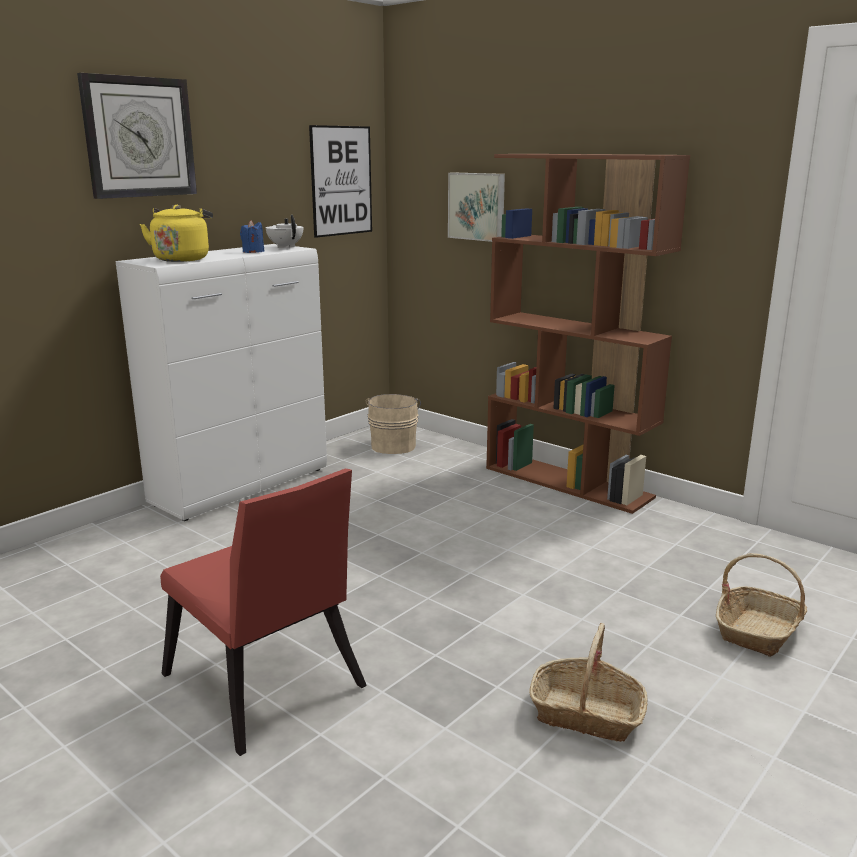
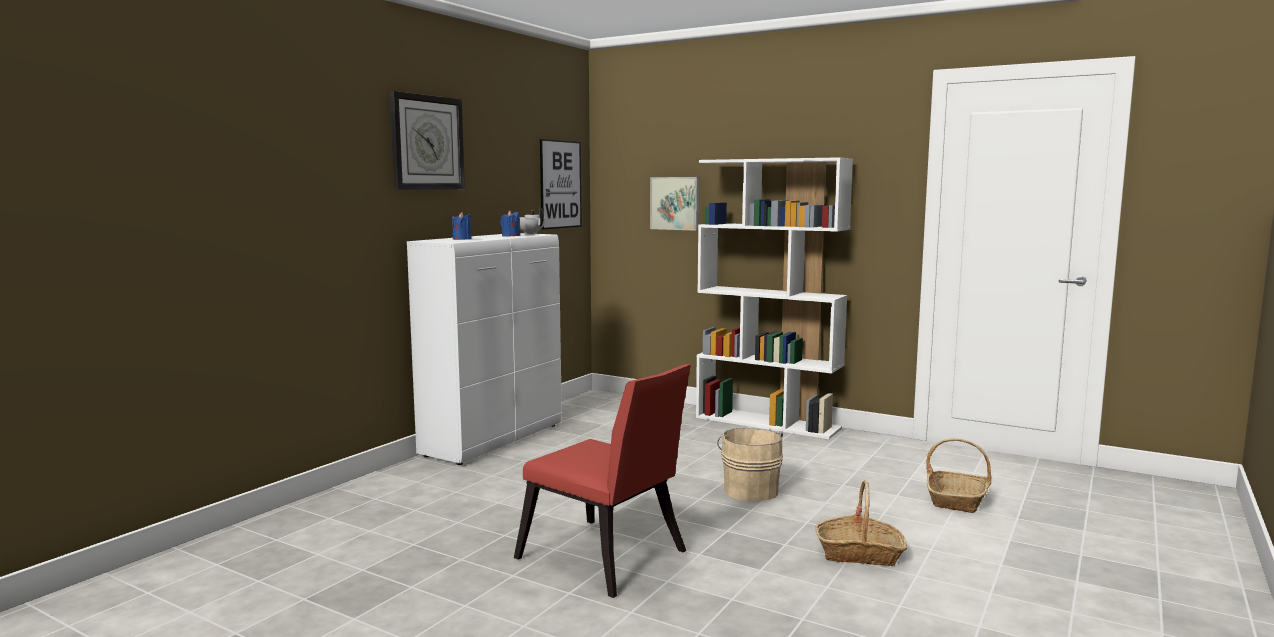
camera: 10 degrees left, 10 degrees down
yellow kettle [140,205,213,262] -> blue candle [452,212,472,240]
beige bucket [366,394,421,454] -> beige bucket moved to [717,428,783,501]
brown bookcase [486,154,690,514] -> white bookcase [696,157,853,439]

